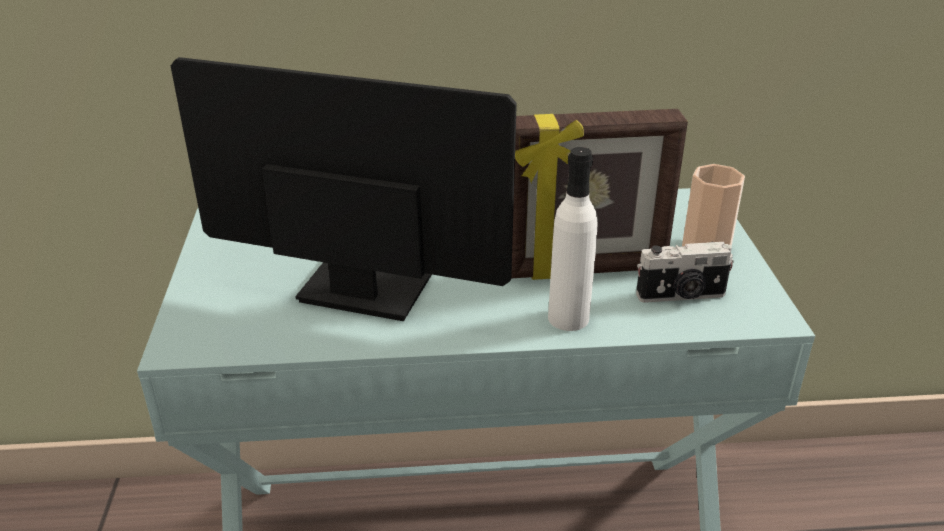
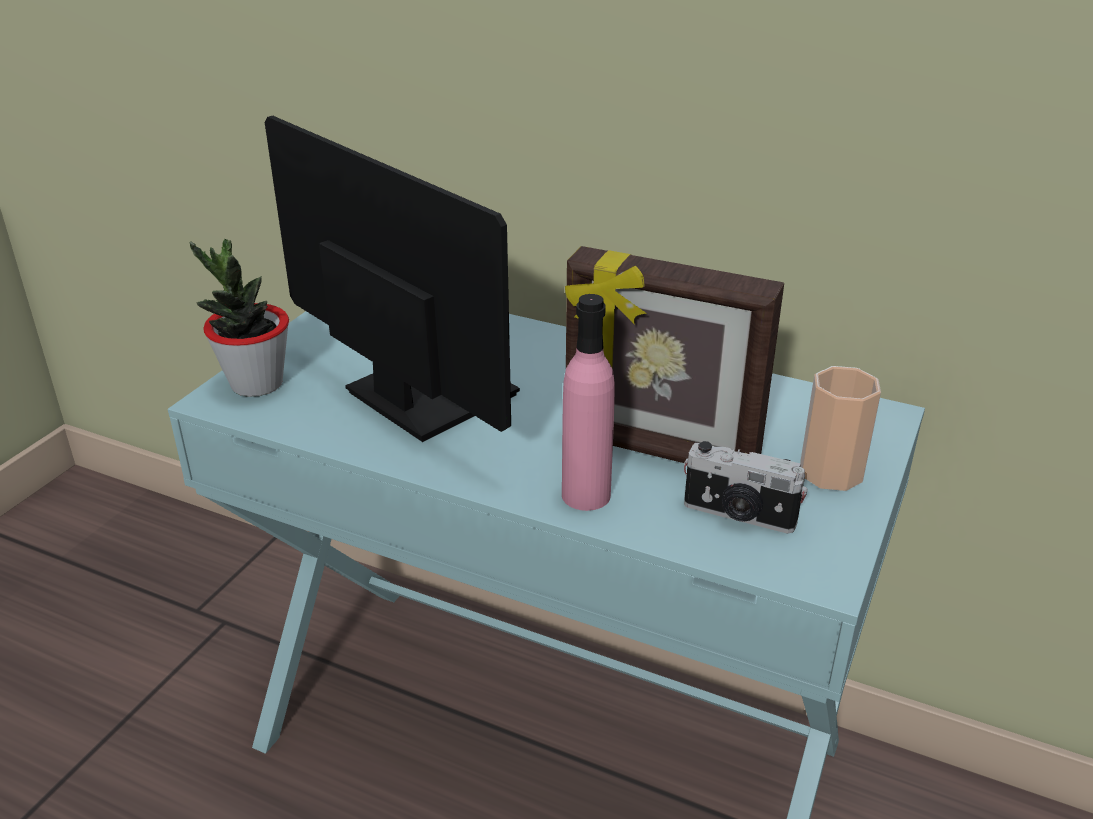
camera: 30 degrees right, 0 degrees up
white bottle [548,147,598,331] -> pink bottle [562,294,615,511]
none -> potted plant [190,239,289,397]

